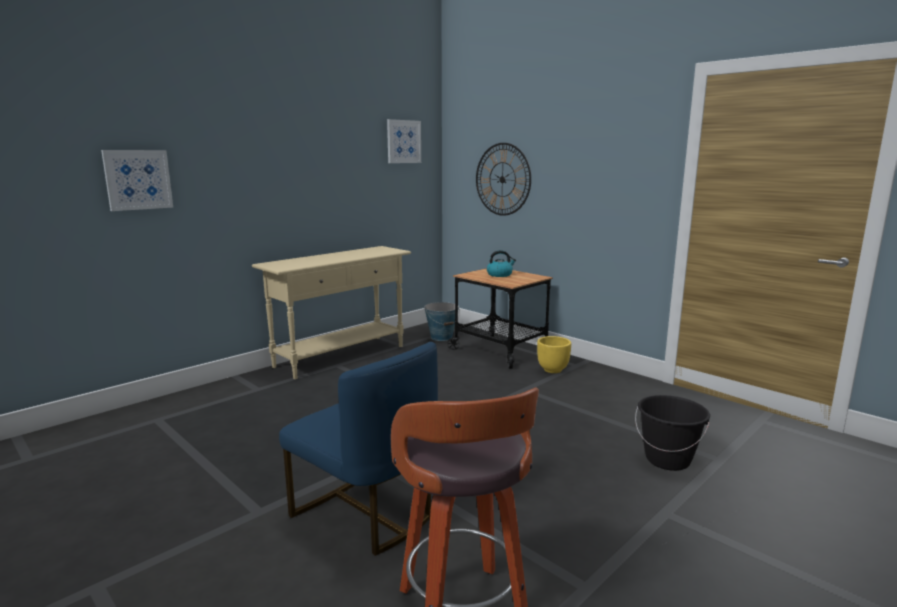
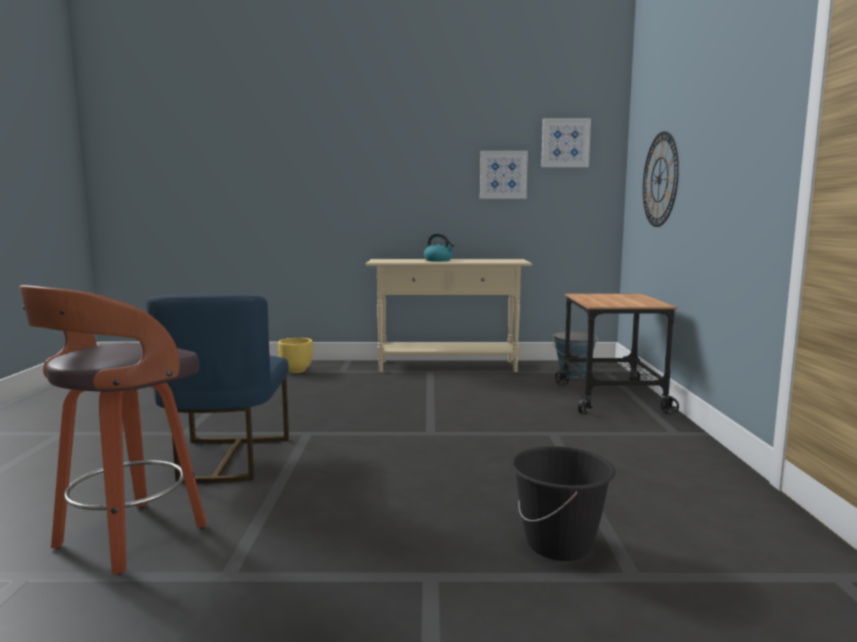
camera: 45 degrees right, 5 degrees down
picture [101,150,173,211] -> picture moved to [480,151,528,199]
kettle [487,250,516,277] -> kettle moved to [424,233,455,261]
yellow planter [537,336,571,373] -> yellow planter moved to [278,338,313,373]

